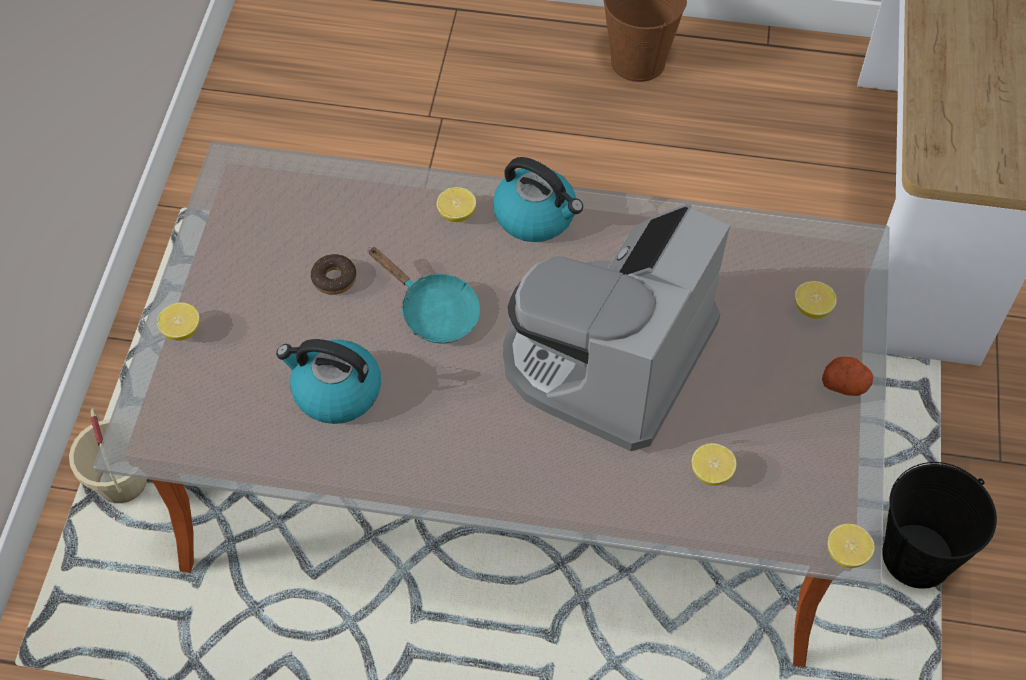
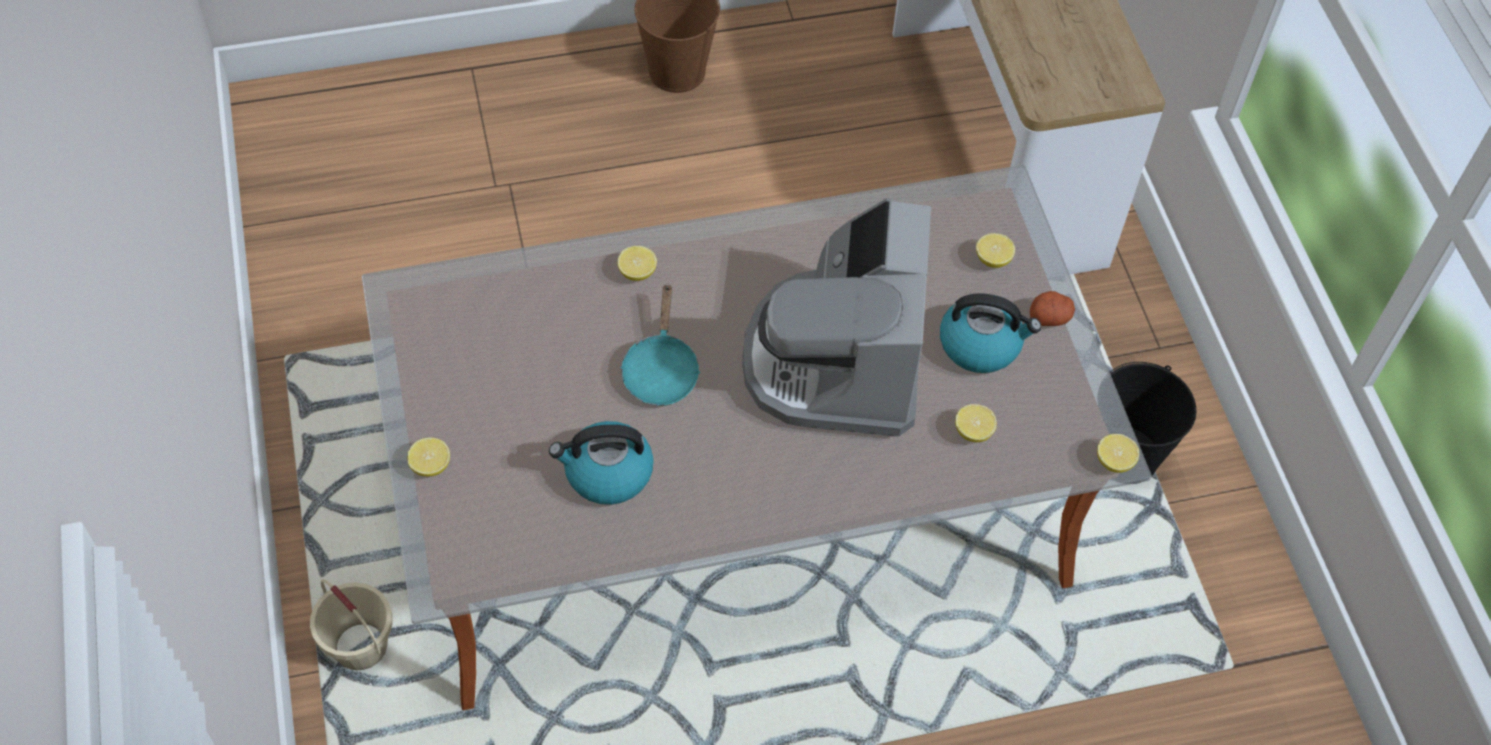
camera: 25 degrees left, 0 degrees up
donut [311,254,357,295] -> none
turquoise frying pan [368,247,480,344] -> turquoise frying pan turned 75 degrees clockwise [620,283,700,406]
kettle [493,157,583,242] -> kettle moved to [940,293,1041,373]

